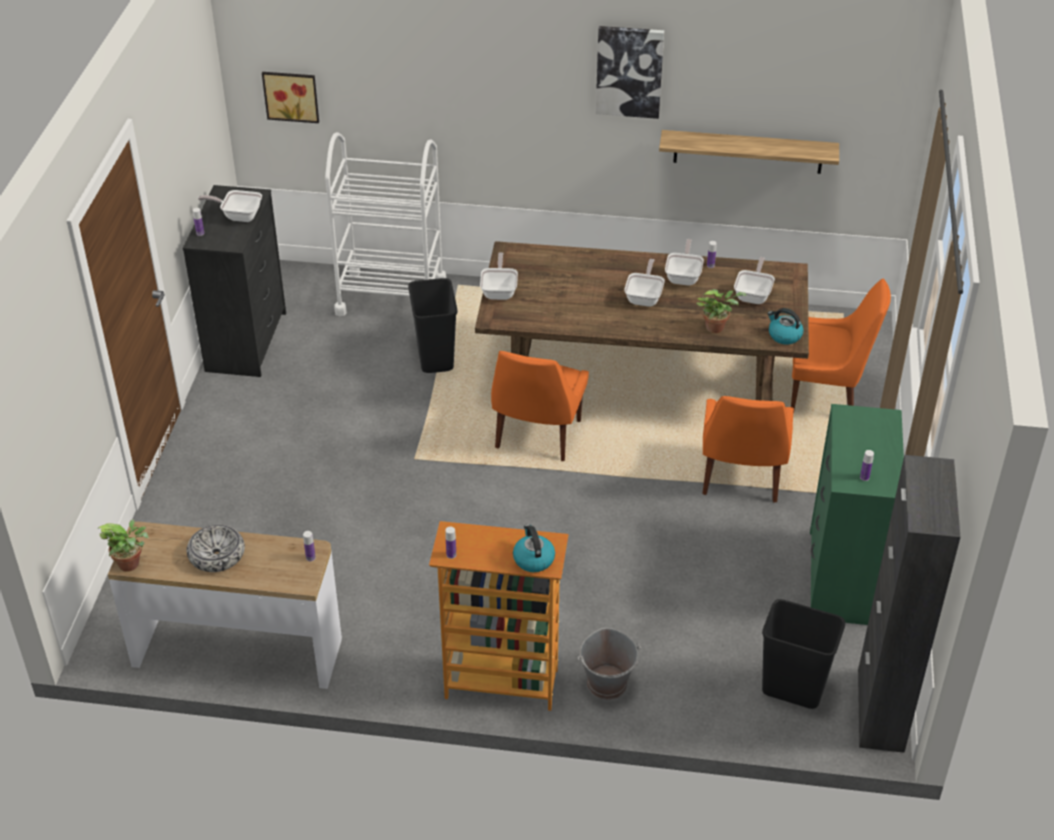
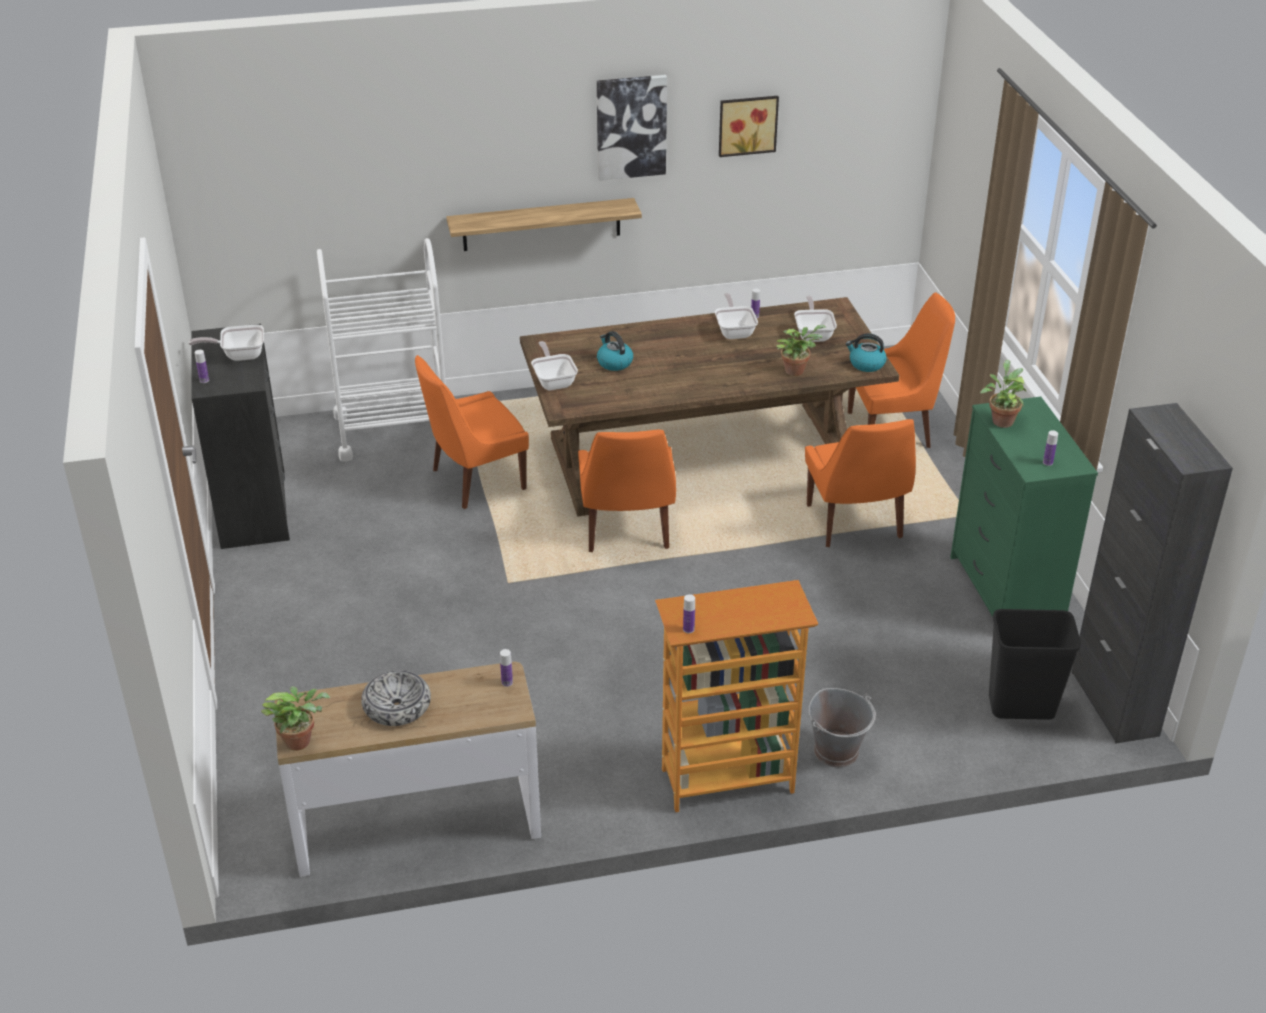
camera: 20 degrees left, 5 degrees down
picture [262,72,319,123] -> picture moved to [719,96,779,157]
black trash can [408,278,458,373] -> orange chair [415,355,529,509]
kettle [513,524,555,572] -> kettle moved to [597,331,633,371]
frying pan [624,259,665,307] -> none
shelf [659,130,839,174] -> shelf moved to [446,198,642,251]
none -> potted plant [980,360,1026,428]

